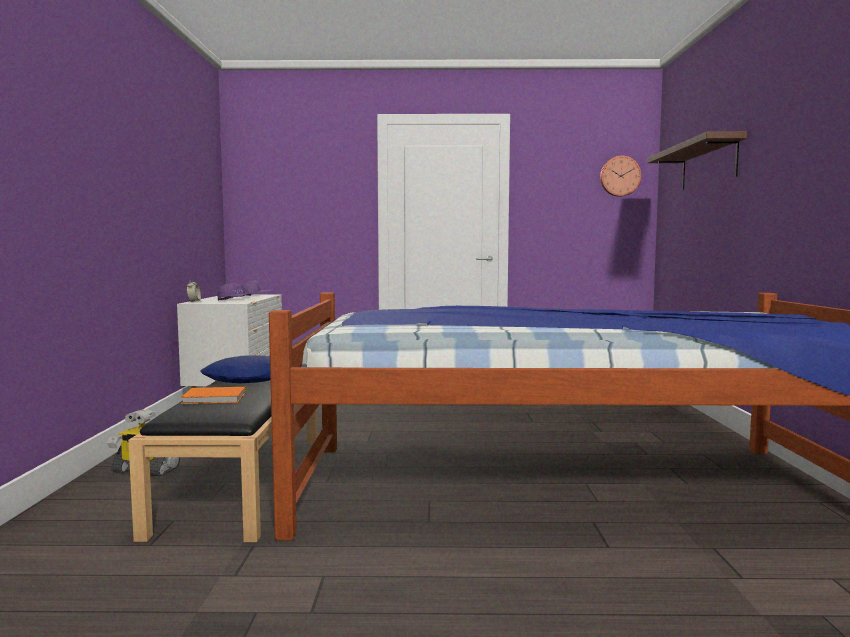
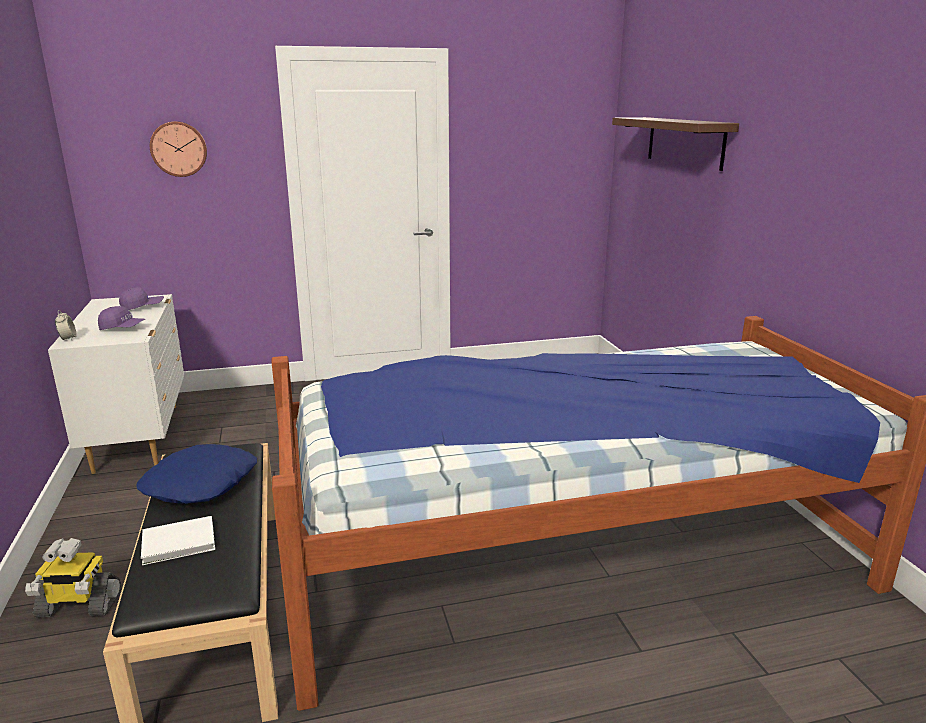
camera: 15 degrees left, 15 degrees up
orange book [181,387,246,404] -> white book [141,516,215,565]
wall clock [600,155,642,197] -> wall clock moved to [150,121,207,177]

